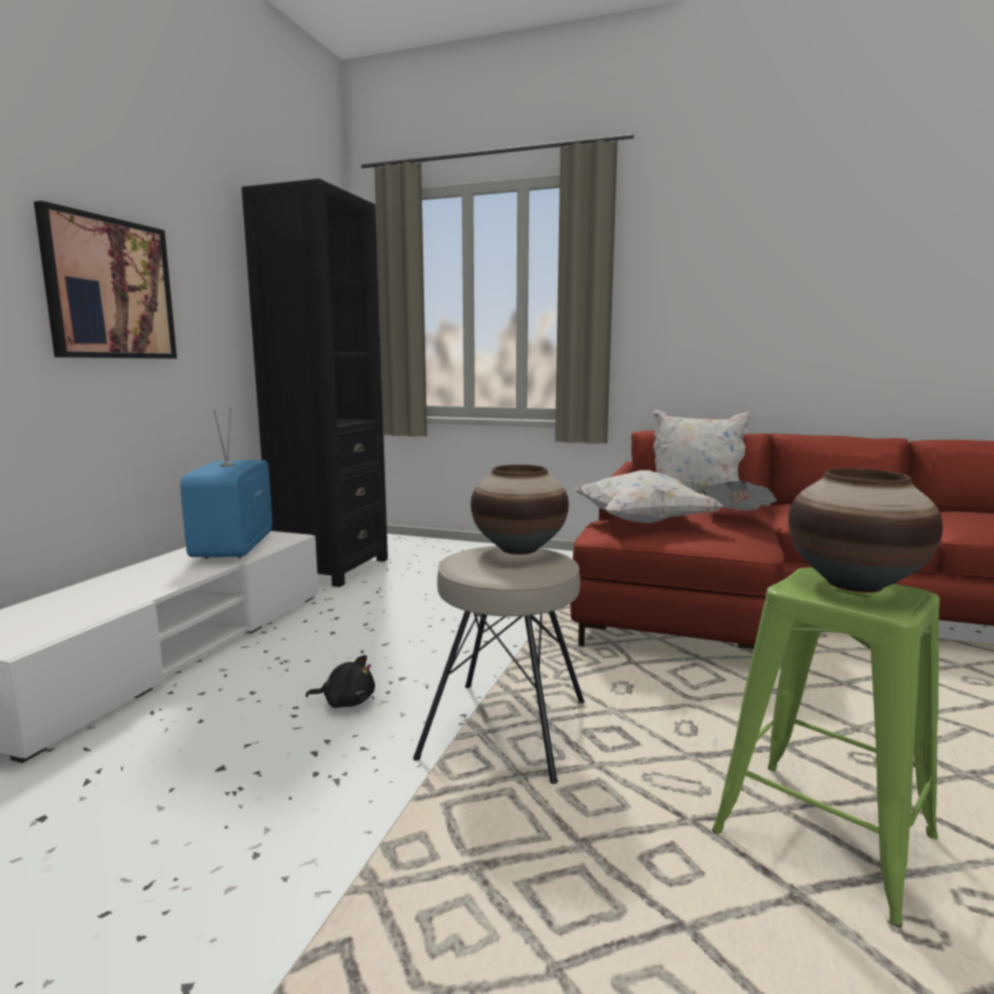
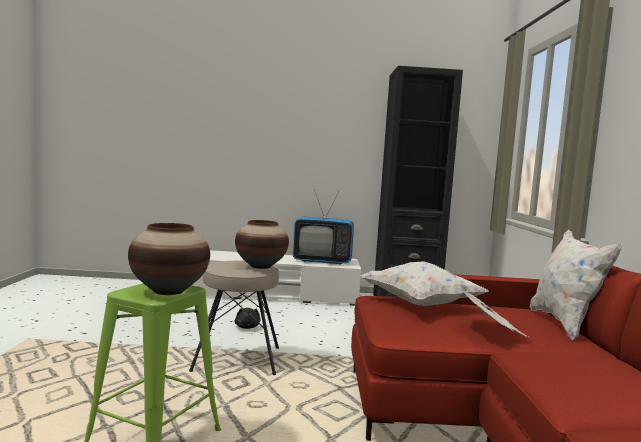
camera: 70 degrees right, 5 degrees down
picture [34,201,177,359] -> none
television [180,408,272,559] -> television turned 150 degrees counterclockwise [293,189,354,265]

